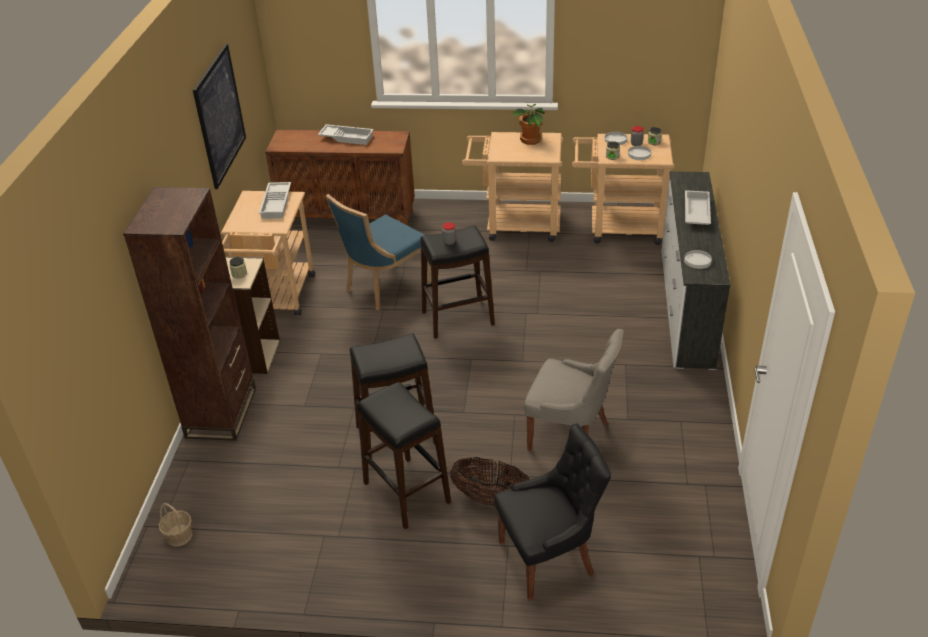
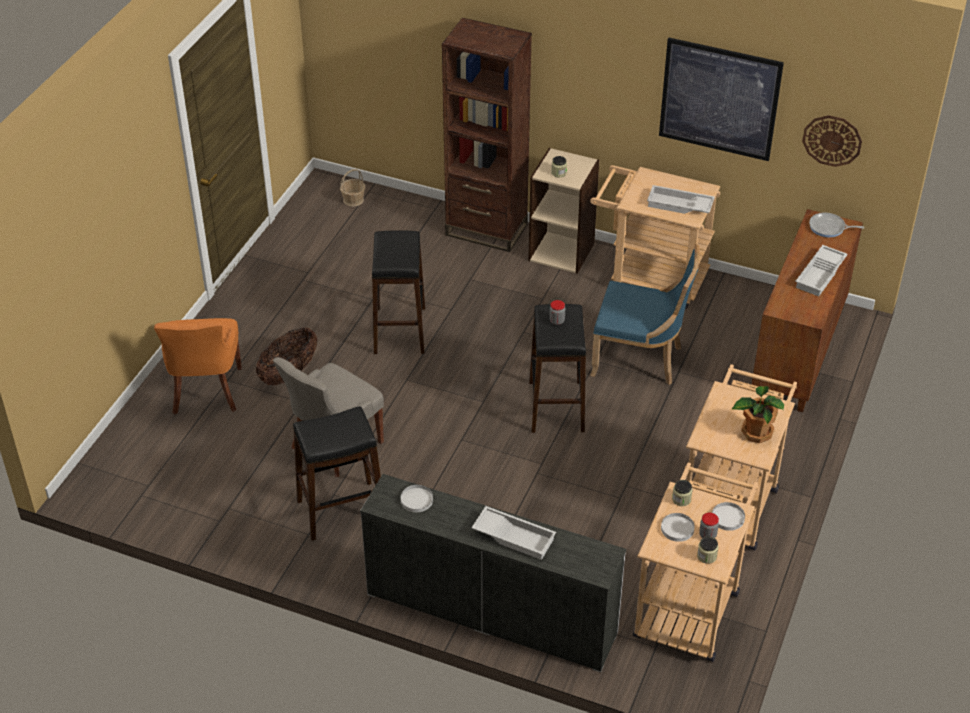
camera: 105 degrees right, 5 degrees up
blue chair [326,194,432,310] -> blue chair turned 135 degrees clockwise [590,244,700,385]
black stool [357,382,451,529] -> black stool moved to [293,406,381,541]
black chair [494,424,611,601] -> orange chair [154,318,242,414]
none -> wall clock [802,115,862,167]
none -> frying pan [809,213,864,237]

